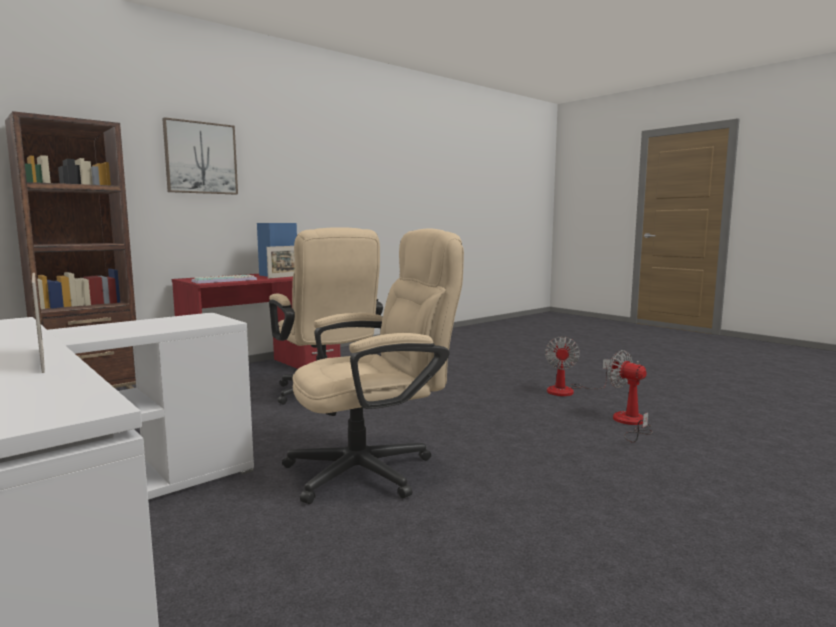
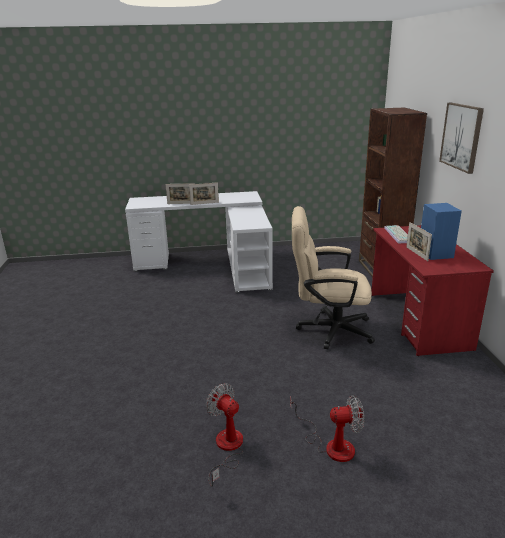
camera: 125 degrees right, 15 degrees up
beige office chair [282,229,464,504] -> none
fan [608,350,653,443] -> fan moved to [290,395,364,462]
none -> picture frame [189,182,219,205]

